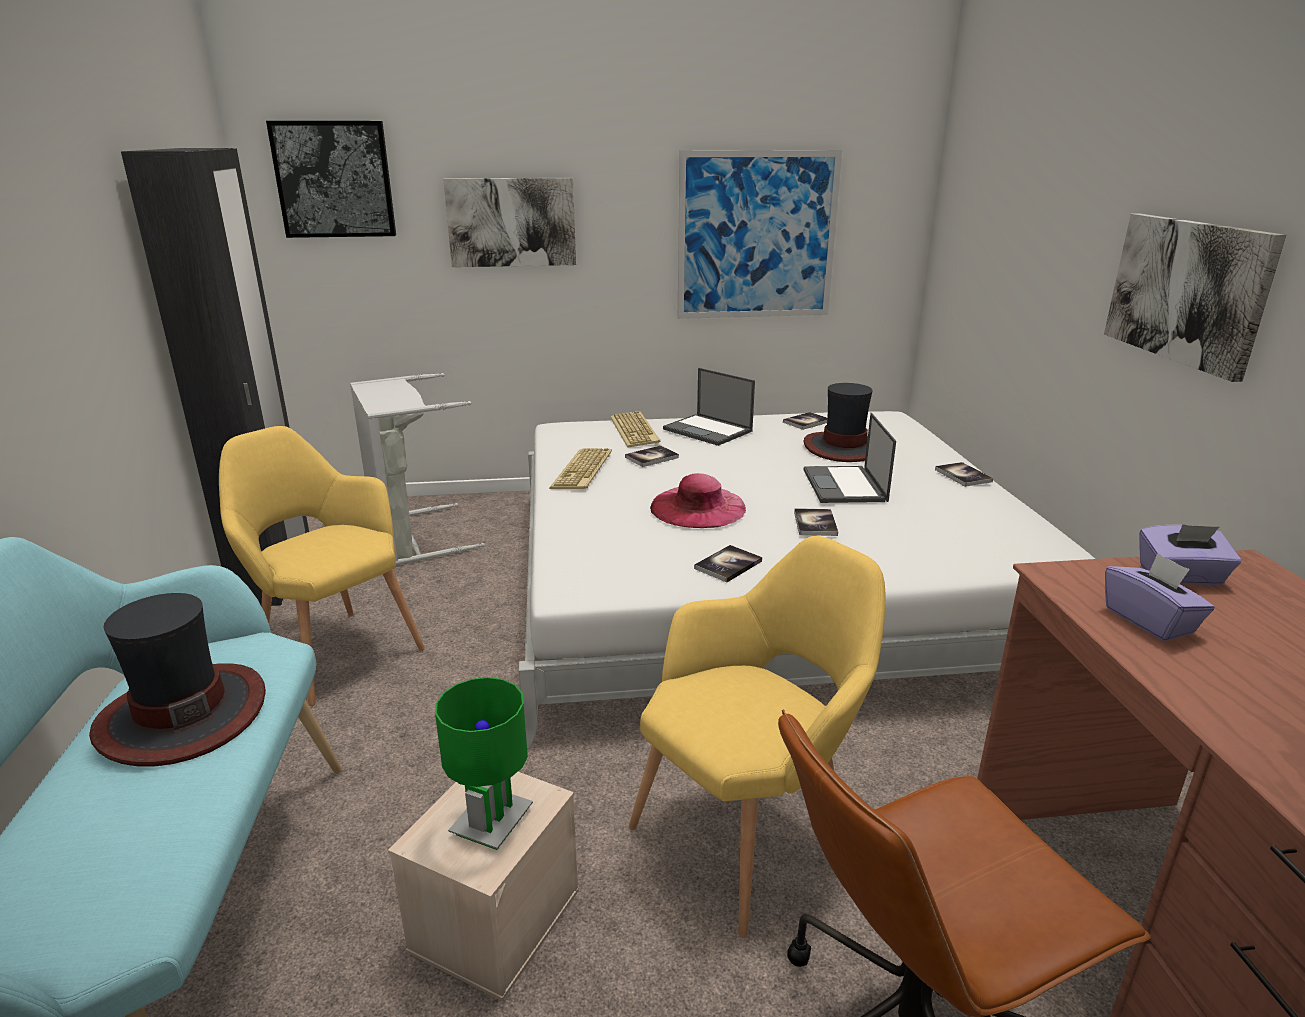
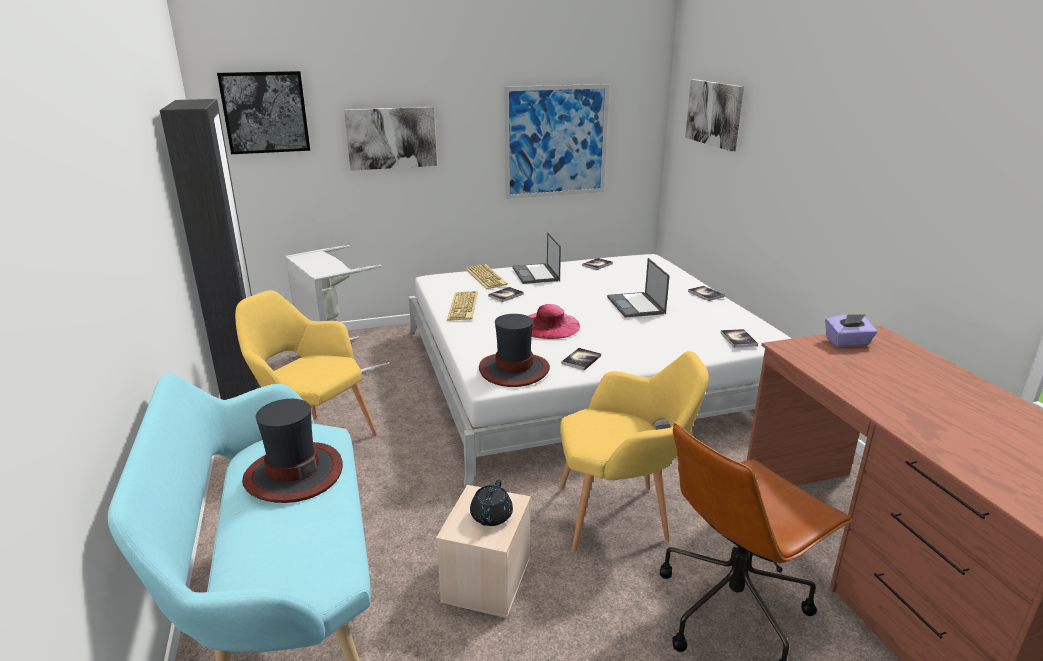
camera: 10 degrees left, 0 degrees up
green table lamp [435,677,533,850] -> black teapot [470,480,513,526]
yellow armchair [629,536,886,938] -> yellow armchair turned 45 degrees clockwise [560,351,709,553]
laptop [663,368,755,446] -> laptop turned 45 degrees clockwise [512,232,561,284]
book [794,508,838,536] -> book moved to [721,329,758,348]
hat [803,383,873,462] -> hat moved to [479,314,550,387]
picture [1104,214,1286,382] -> picture moved to [685,79,744,151]
purple tissue box [1105,553,1215,641] -> none

